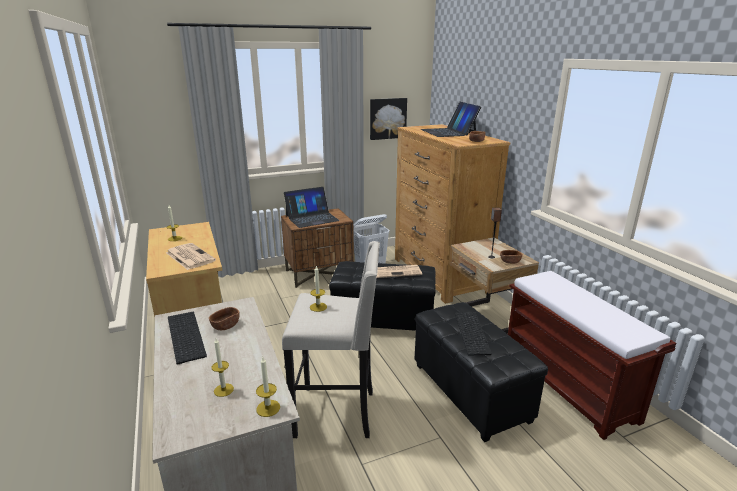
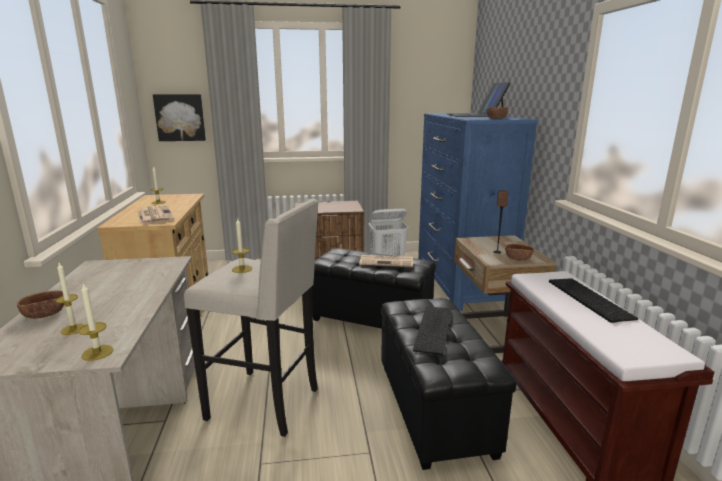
camera: 15 degrees right, 5 degrees down
keyboard [168,312,207,365] -> keyboard moved to [549,278,638,323]
brown bowl [209,307,240,330] -> brown bowl moved to [17,290,65,319]
laptop [284,187,340,228] -> none
picture [370,98,407,140] -> picture moved to [153,94,206,141]
brown dresser [395,124,510,304] -> blue dresser [418,113,538,311]

